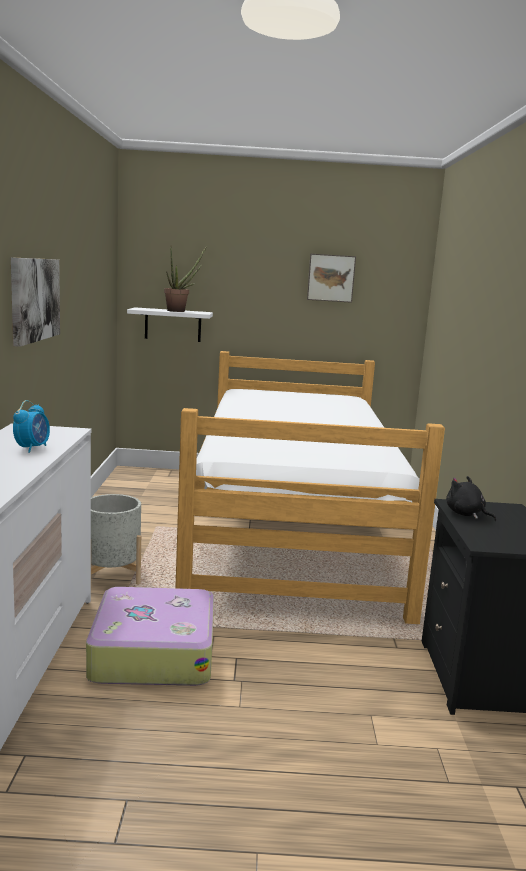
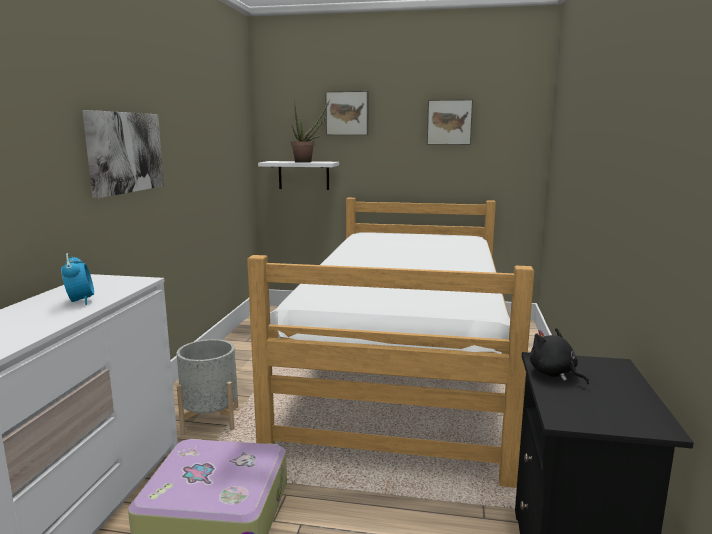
camera: 10 degrees right, 0 degrees up
alarm clock [13,400,50,453] -> alarm clock turned 45 degrees counterclockwise [61,253,94,305]
none -> picture [325,91,369,135]

